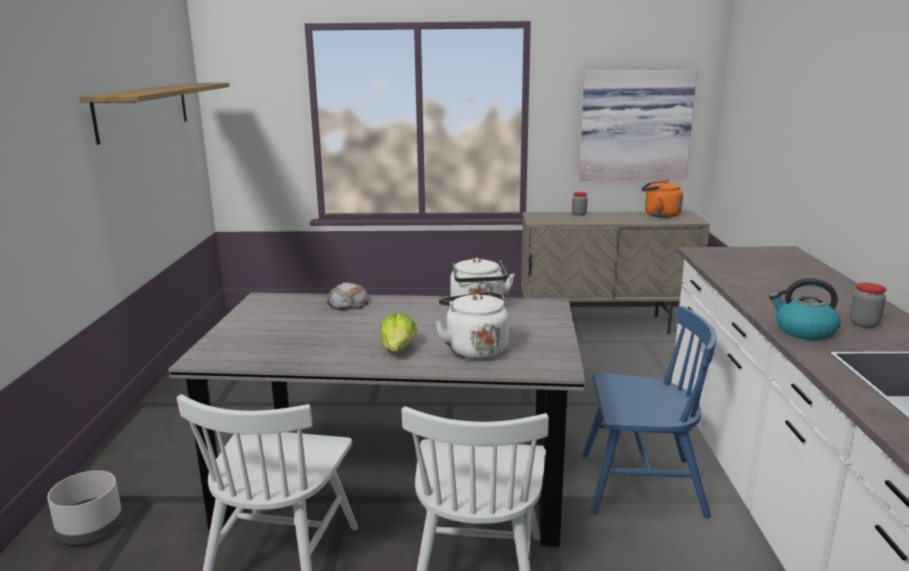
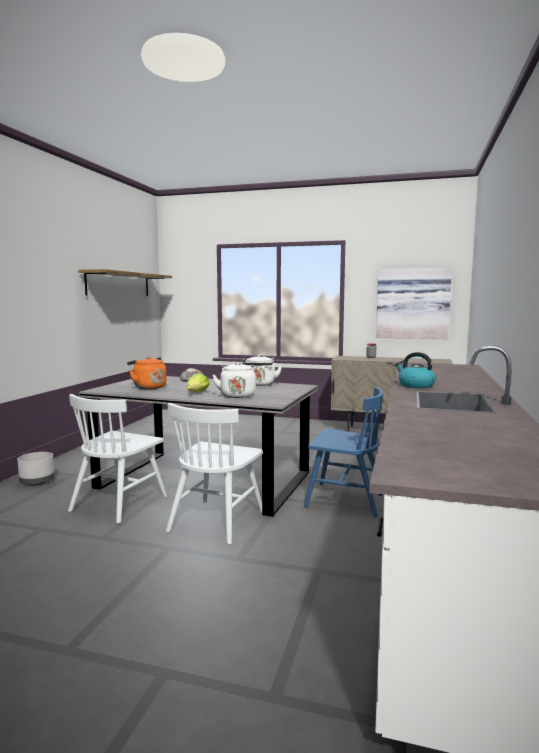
camera: 15 degrees right, 10 degrees down
orange kettle [641,180,683,218] -> orange kettle moved to [127,357,166,389]
jar [850,283,886,328] -> none

